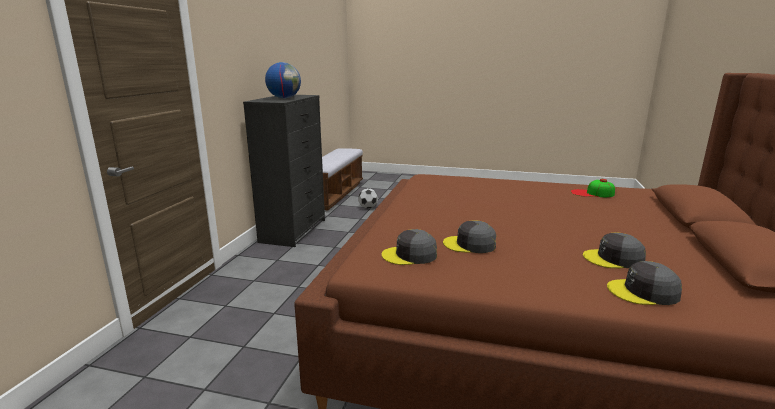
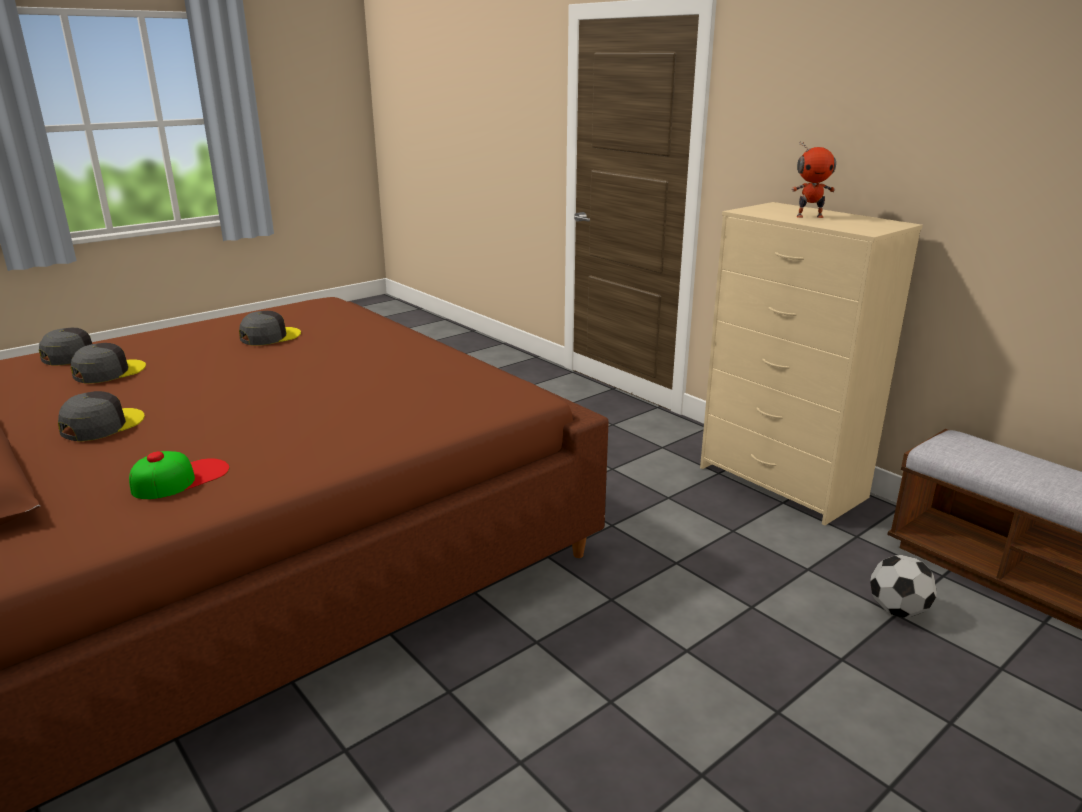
camera: 125 degrees right, 5 degrees up
black dresser [243,95,325,247] -> beige dresser [700,202,923,526]
globe [265,62,301,98] -> toy robot [791,141,836,218]
grey cap [381,229,437,265] -> grey cap moved to [58,391,145,441]

